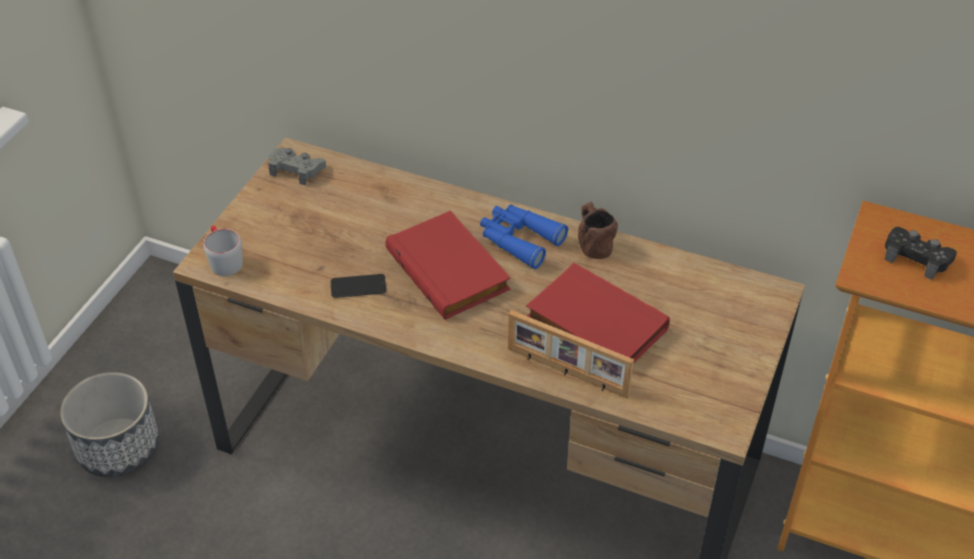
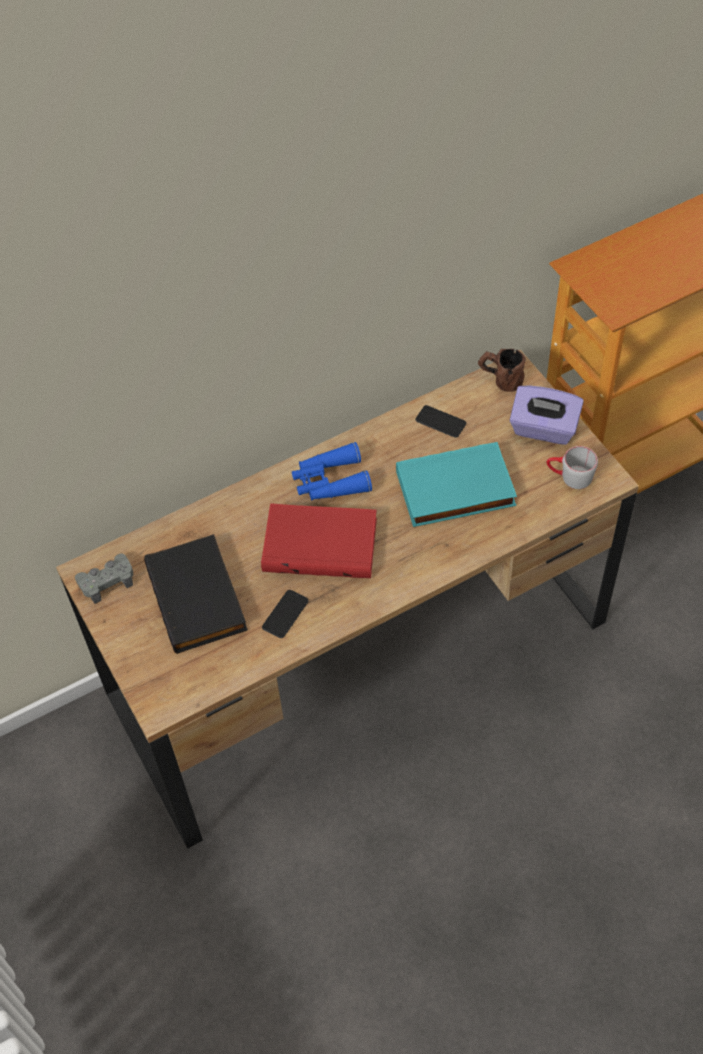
camera: 50 degrees left, 10 degrees up
planter [60,372,159,477] -> none
grey mug [203,225,243,276] -> grey mug moved to [547,446,598,489]
picture frame [508,310,634,398] -> none
red book [526,263,670,364] -> turquoise book [396,442,517,527]
brown mug [578,202,618,259] -> brown mug moved to [478,349,526,392]
black game controller [885,227,957,280] -> none
none -> black book [144,534,248,654]
none -> phone [415,405,466,438]
none -> purple tissue box [510,385,584,445]

